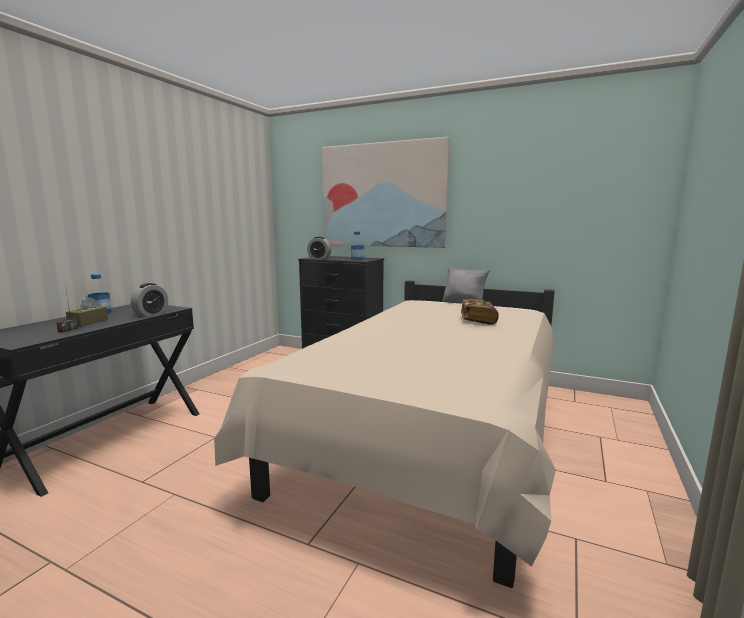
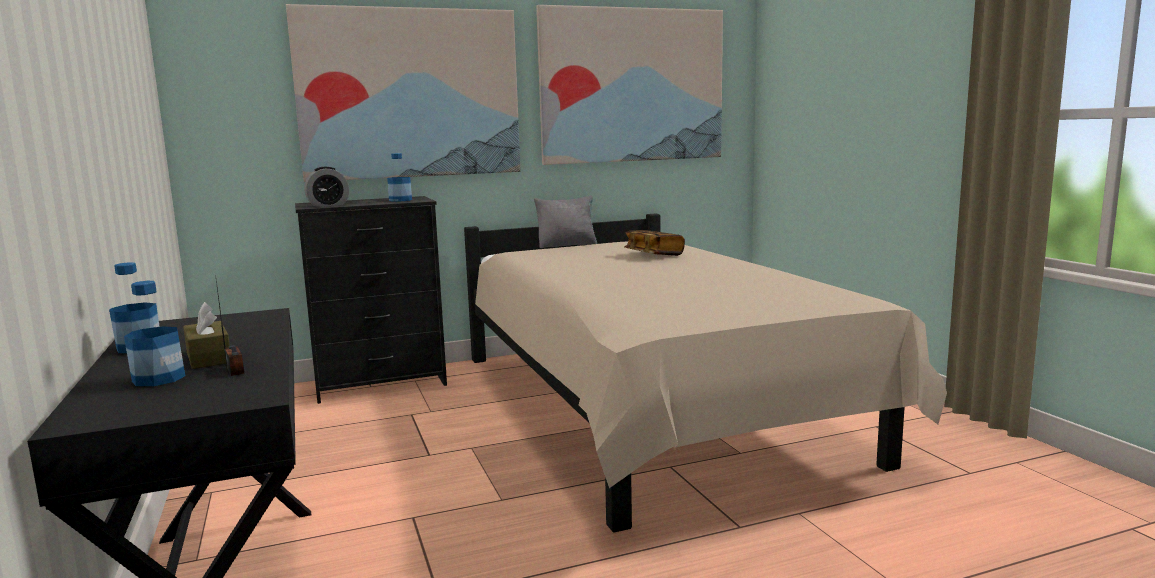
camera: 45 degrees left, 0 degrees up
alarm clock [130,283,168,317] -> none
none -> bottle [124,281,185,386]
none -> picture [536,5,723,165]

